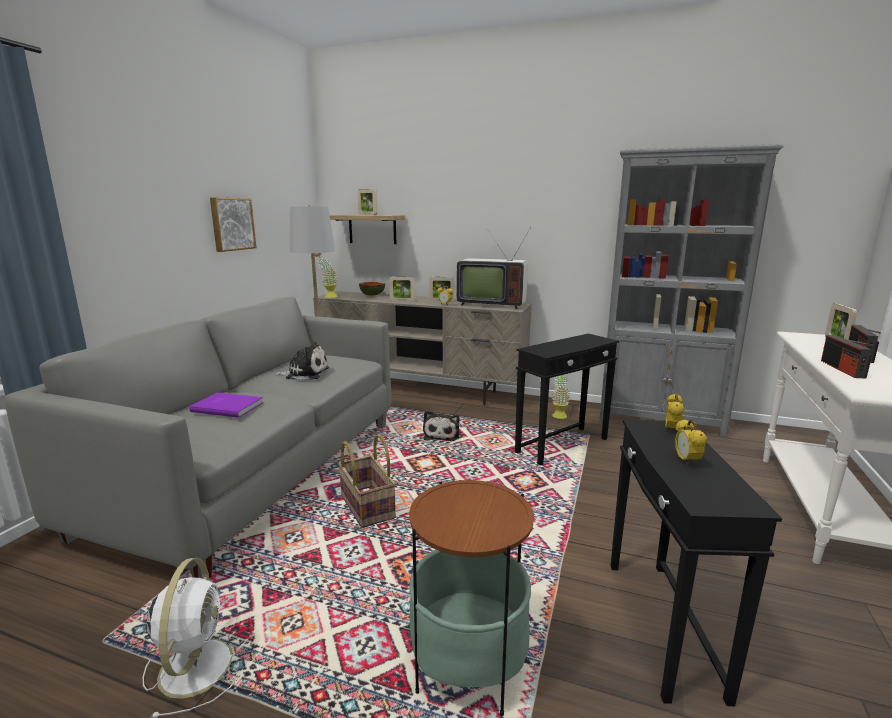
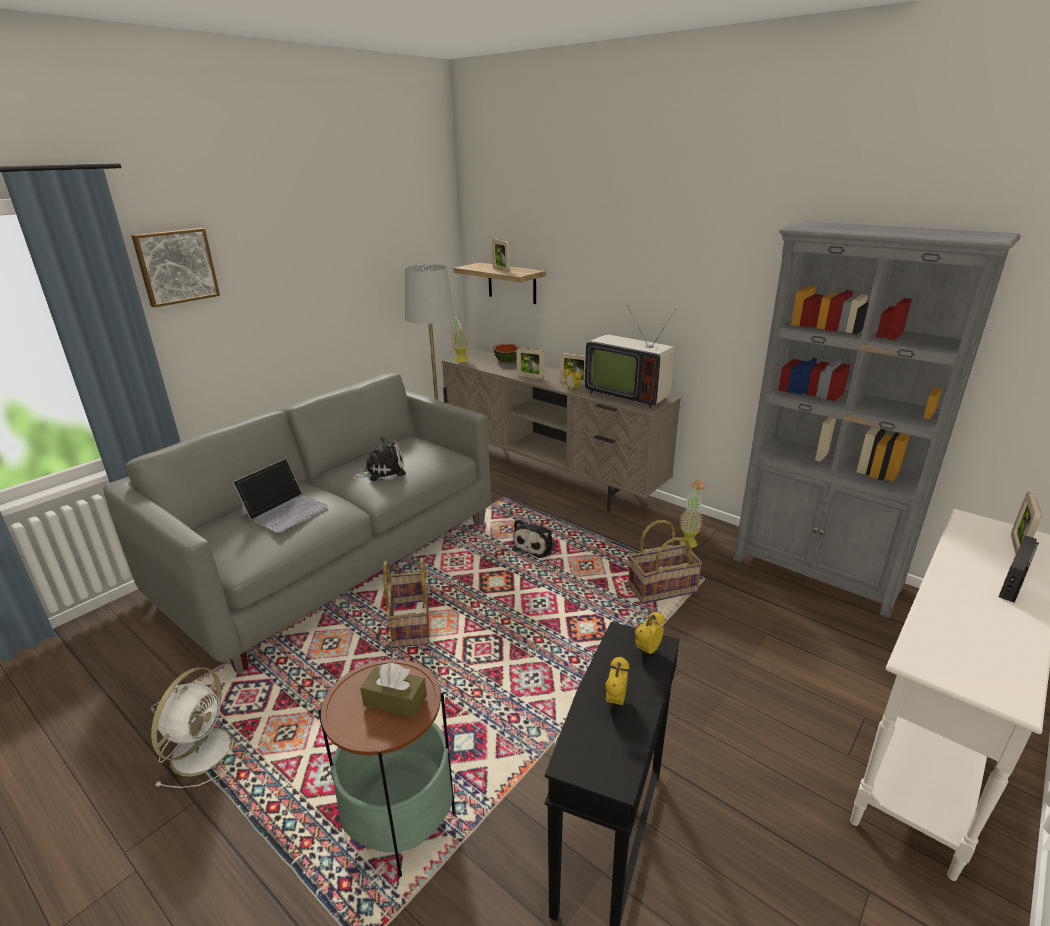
camera: 20 degrees right, 10 degrees up
purple book [189,393,264,418] -> laptop [232,458,328,533]
picture [210,198,257,252] -> picture moved to [131,228,220,308]
plush toy [274,342,329,381] -> plush toy turned 45 degrees counterclockwise [351,436,406,481]
black side table [515,334,619,466] -> basket [628,520,702,604]
radio [821,335,874,379] -> none
none -> brown tissue box [360,663,427,718]

